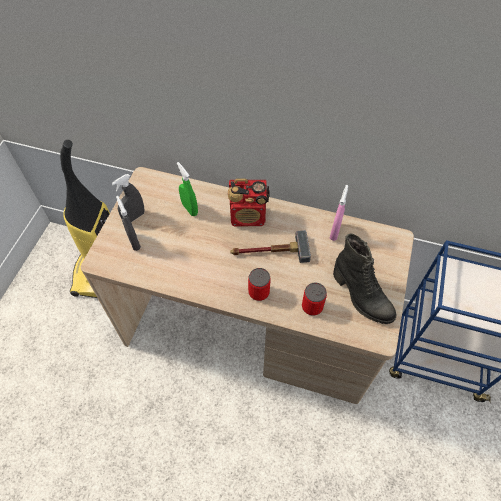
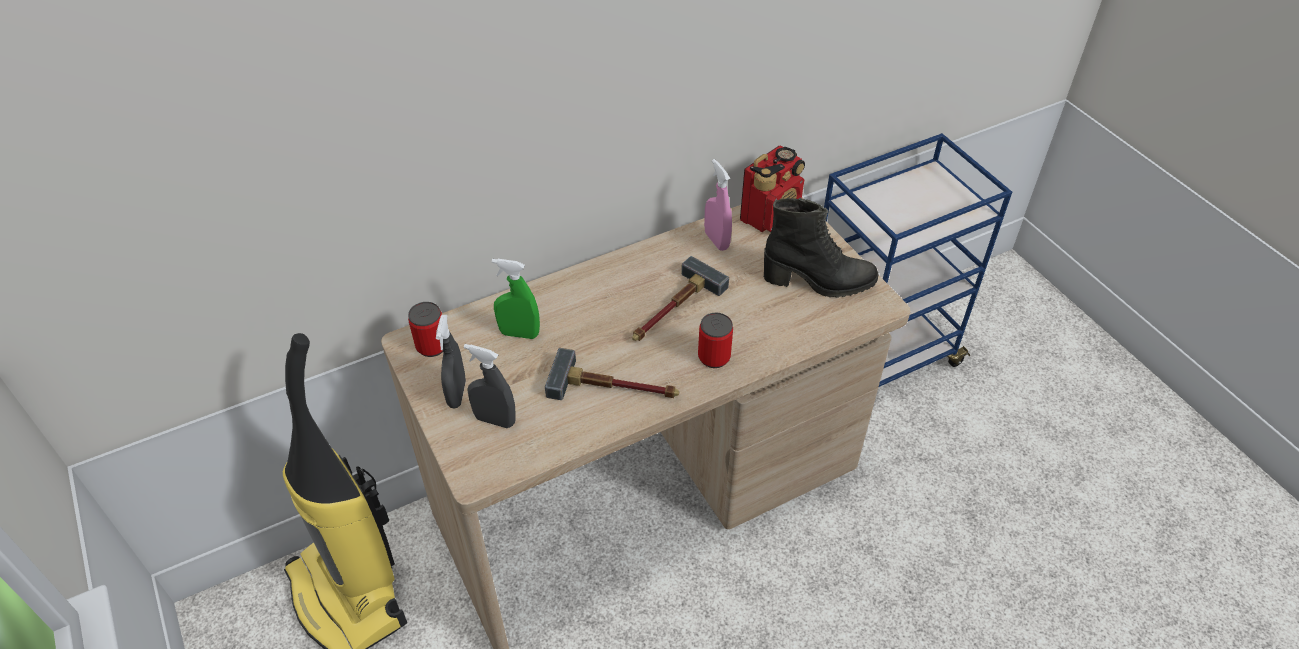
camera: 45 degrees left, 10 degrees down
radio [228,178,269,226] -> radio moved to [740,145,805,232]
can [302,283,327,316] -> can moved to [408,302,443,357]
none -> hammer [545,348,679,400]

